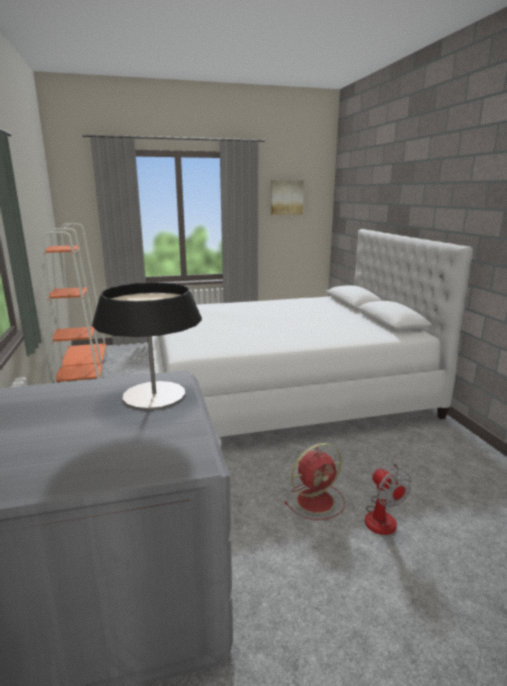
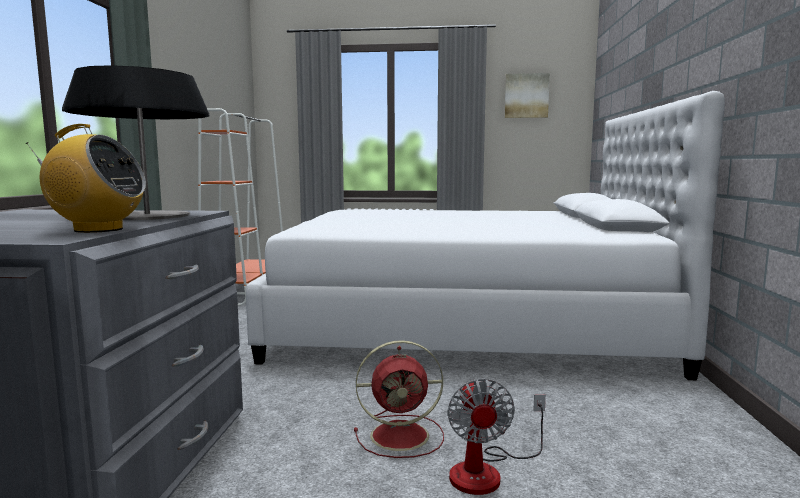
camera: 20 degrees right, 10 degrees down
none -> radio [26,124,146,233]

